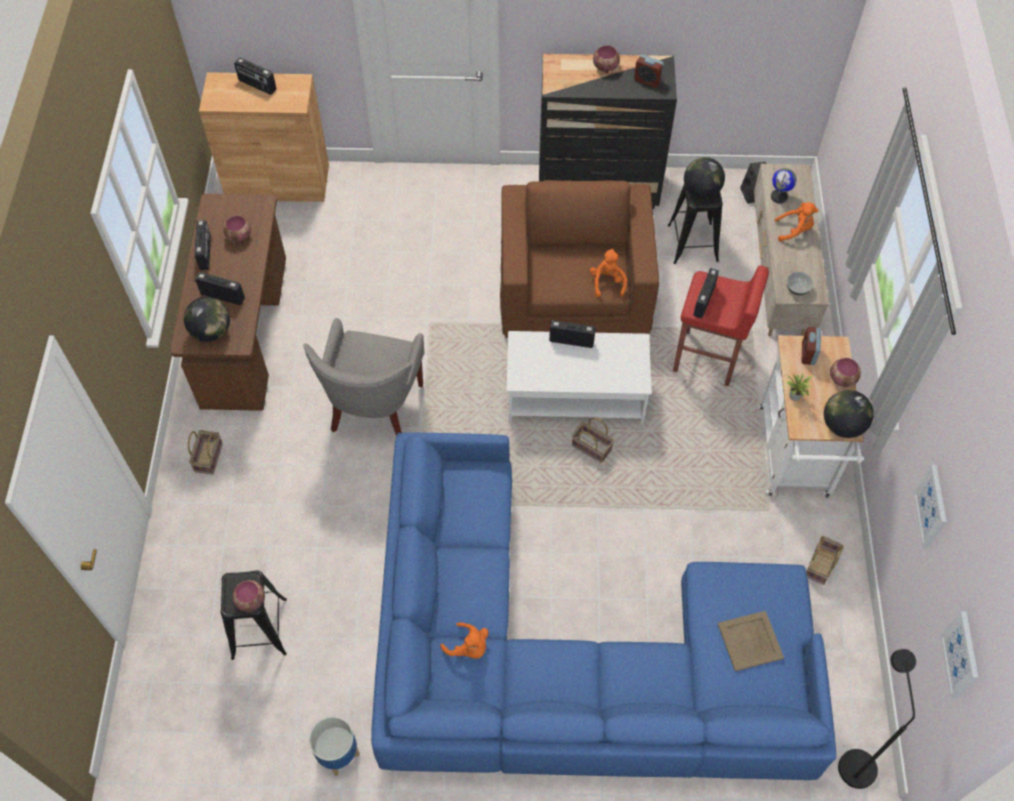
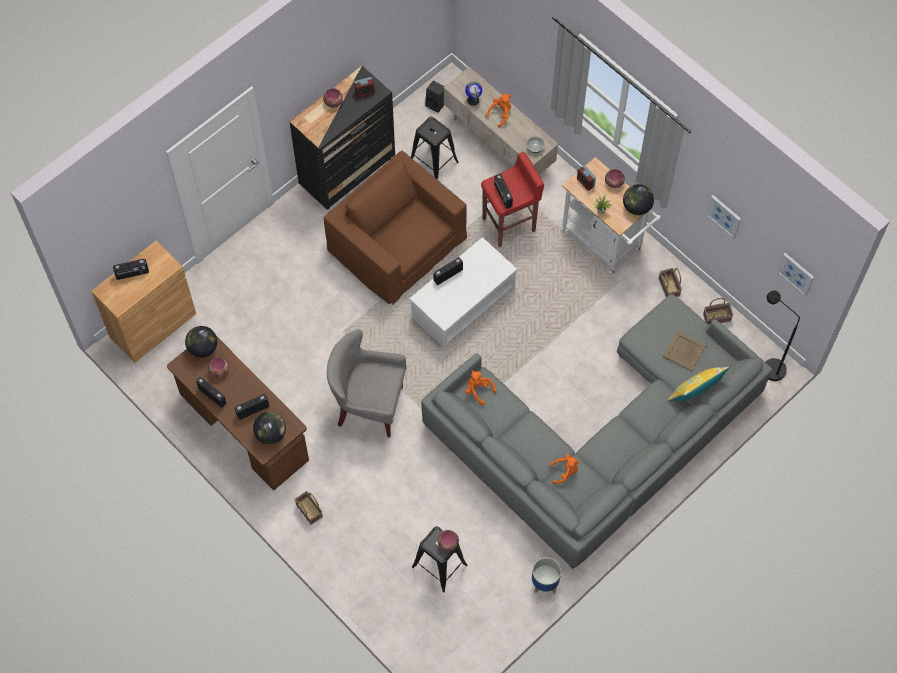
camera: 45 degrees left, 5 degrees up
grey armchair [303,318,425,436] -> grey armchair turned 135 degrees clockwise [327,329,407,438]
blue sofa [371,432,836,780] -> grey sofa [421,294,772,569]
basket [572,418,614,463] -> basket moved to [703,298,733,325]
orange plush toy [590,249,627,297] -> orange plush toy moved to [465,370,496,405]
globe [684,157,725,199] -> globe moved to [185,326,217,358]
none -> yellow pillow [667,367,729,401]

